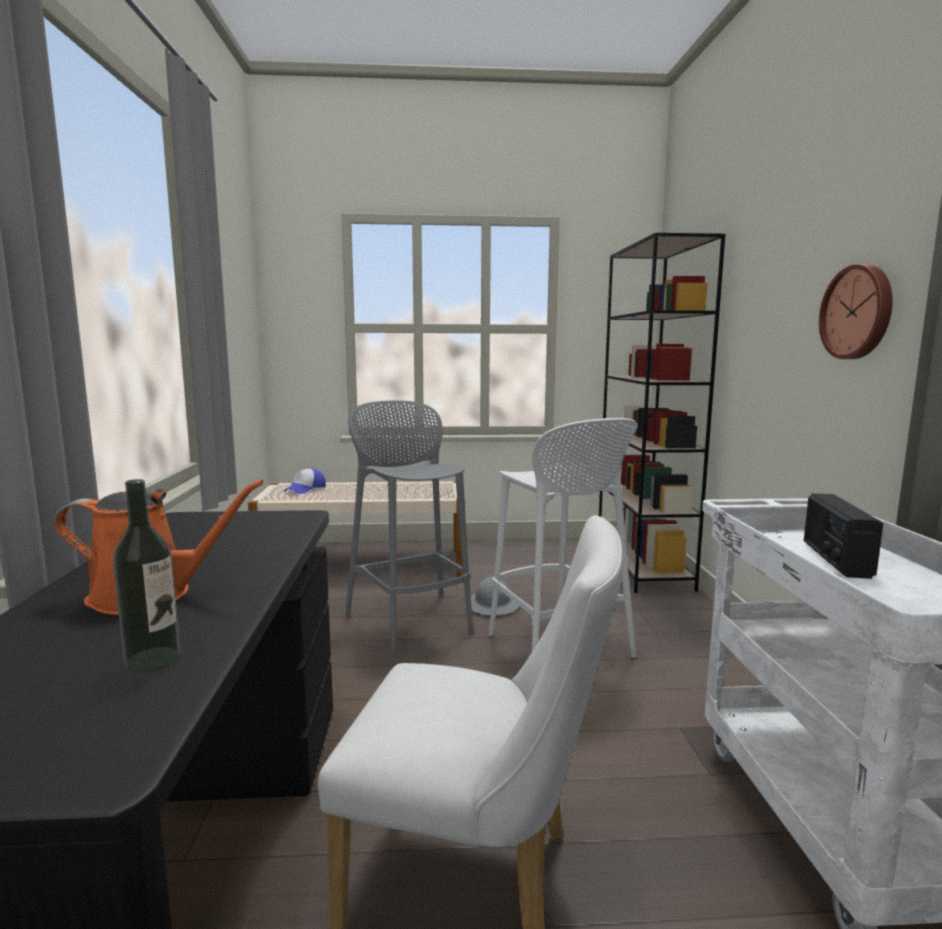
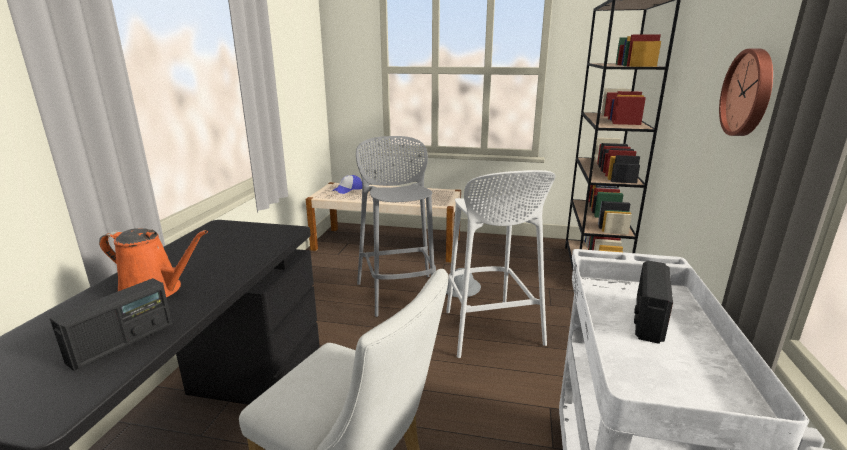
camera: 15 degrees right, 10 degrees up
bottle [113,479,180,672] -> radio [50,278,172,371]

